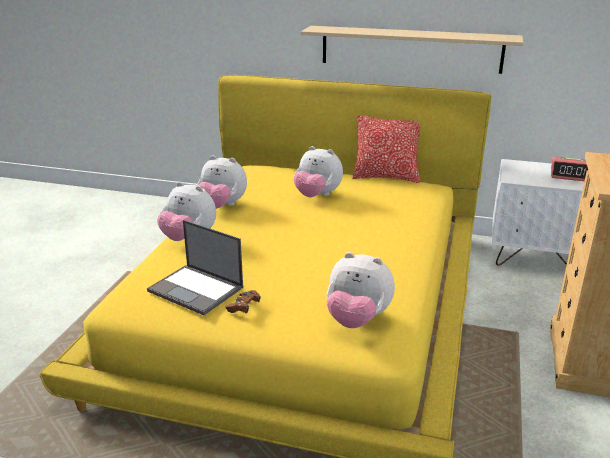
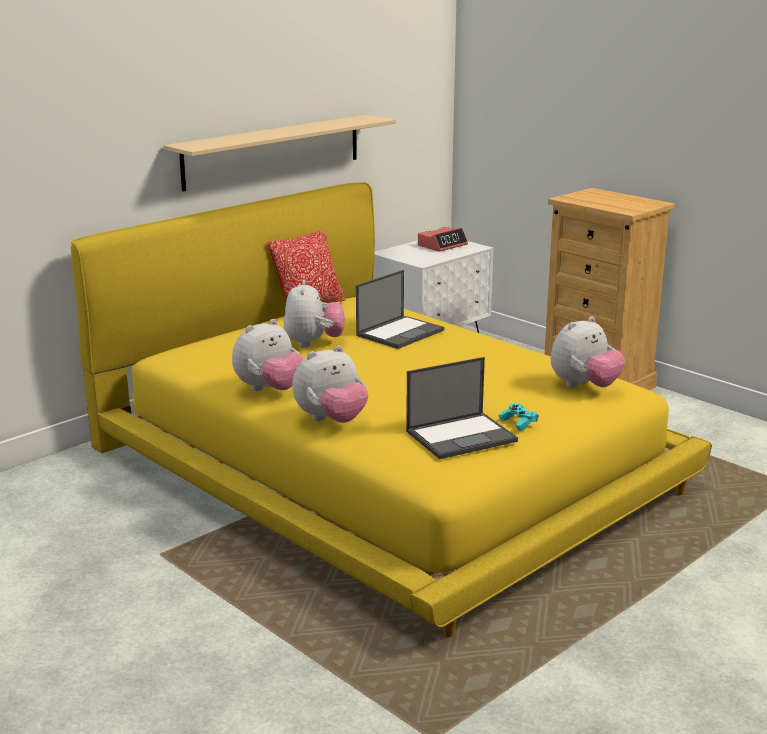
camera: 60 degrees left, 5 degrees down
brown game controller [225,290,261,314] -> turquoise game controller [499,404,538,431]
plush toy [293,146,343,197] -> plush toy turned 60 degrees counterclockwise [284,280,345,348]
none -> laptop [356,270,444,349]

